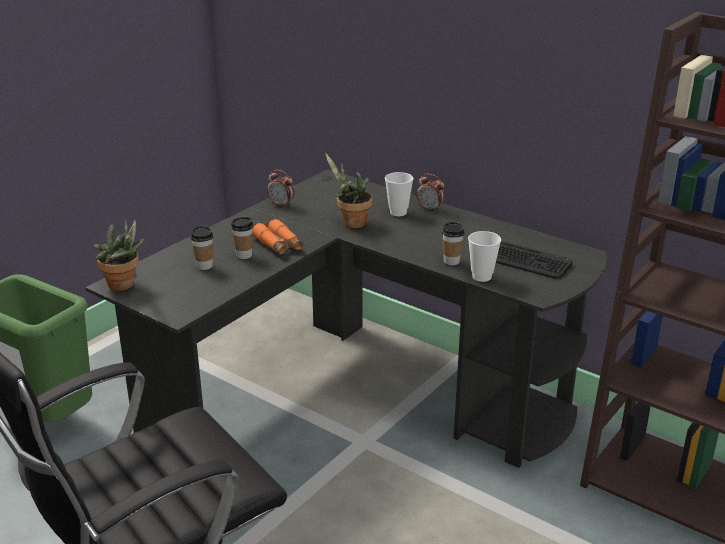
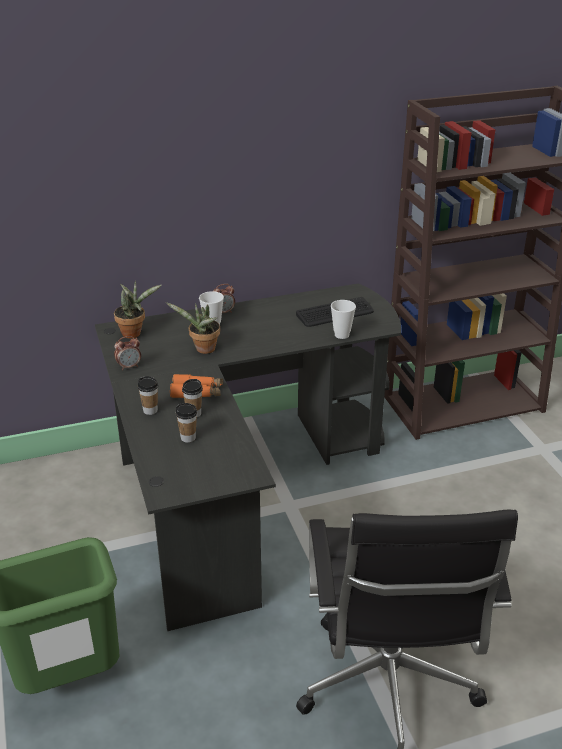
camera: 55 degrees left, 5 degrees up
potted plant [93,220,144,291] -> potted plant moved to [114,281,162,338]
cup [442,222,464,265] -> cup moved to [138,376,158,415]

